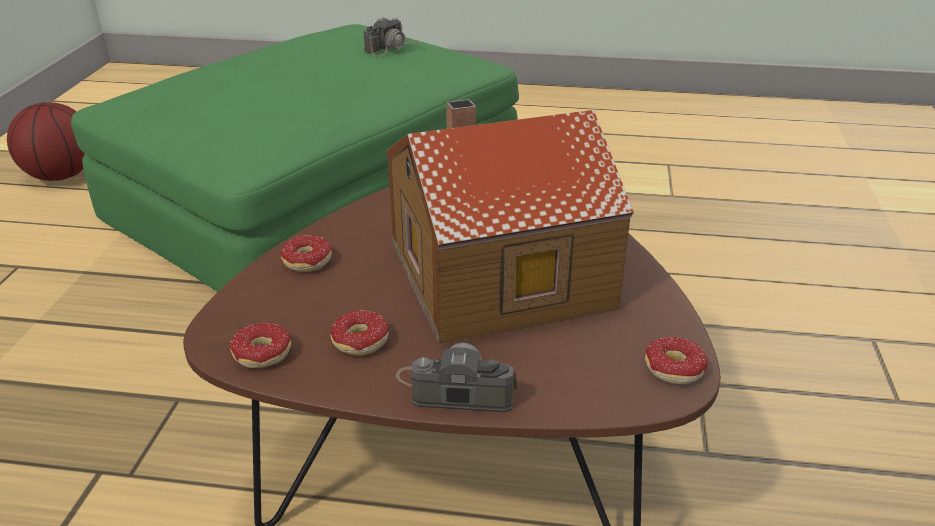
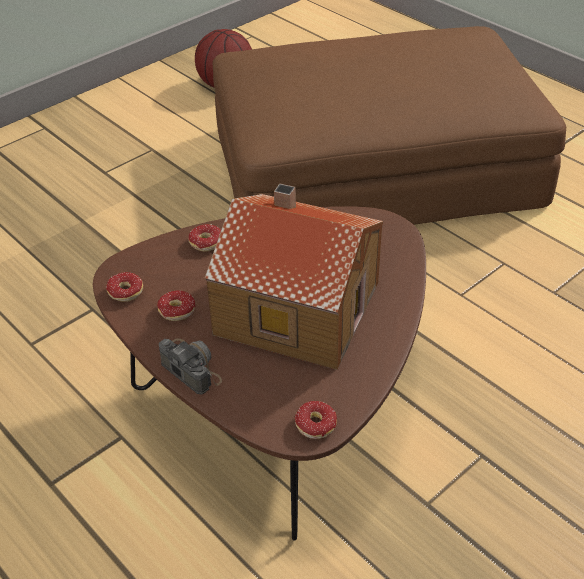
camera: 40 degrees right, 10 degrees up
green ottoman [71,24,519,292] -> brown ottoman [213,26,566,225]
camera [363,17,421,56] -> none

